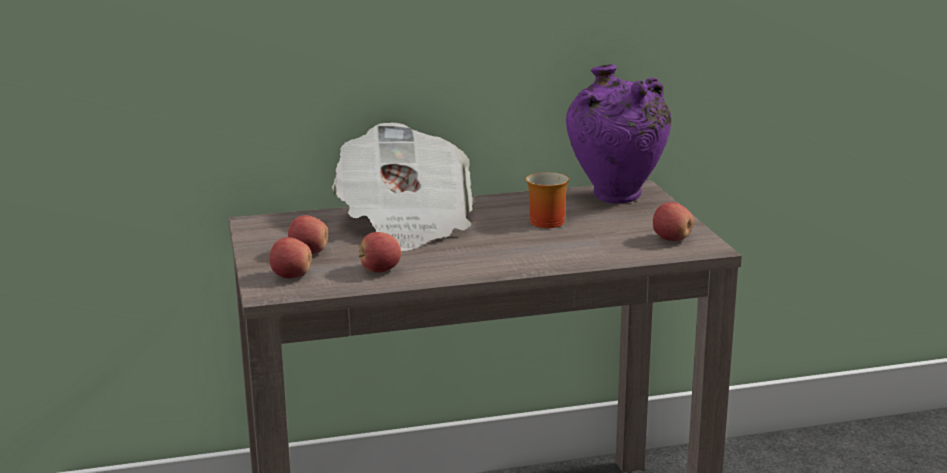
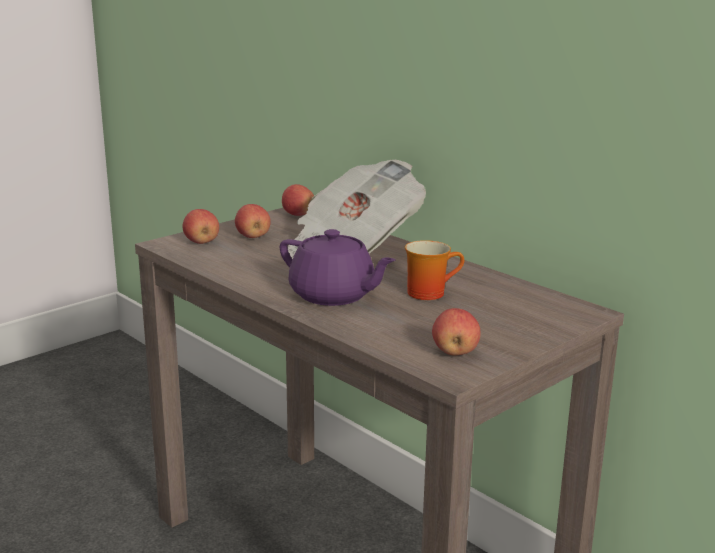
camera: 60 degrees right, 0 degrees up
apple [359,232,401,273] -> apple moved to [282,184,314,216]
purple vase [566,65,671,203] -> none
none -> purple teapot [280,229,396,306]

